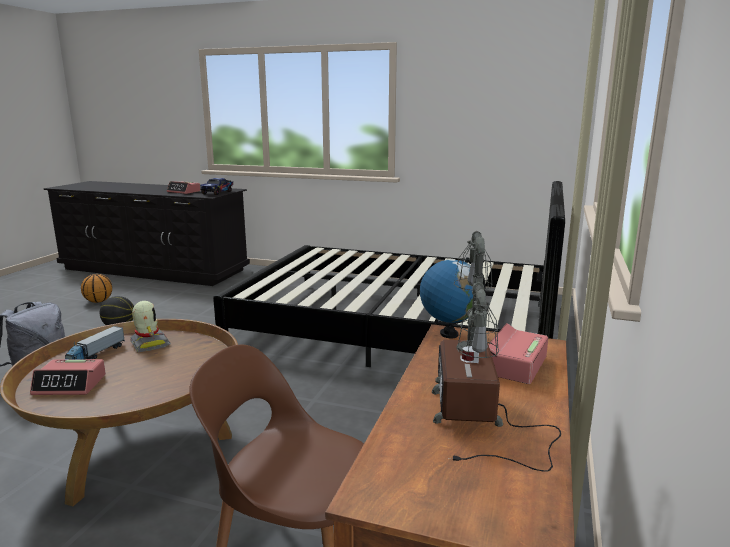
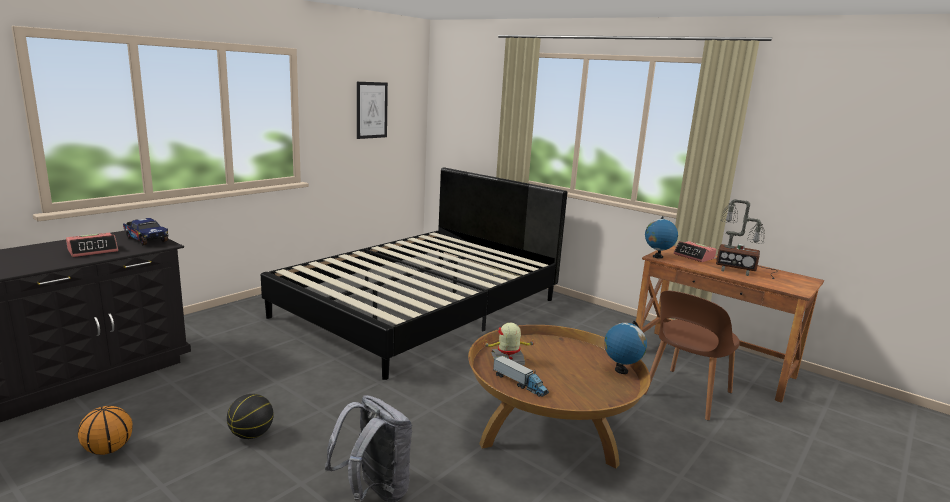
camera: 70 degrees left, 0 degrees up
alarm clock [30,359,106,395] -> none
none -> picture [357,82,388,139]
none -> globe [604,320,647,374]

